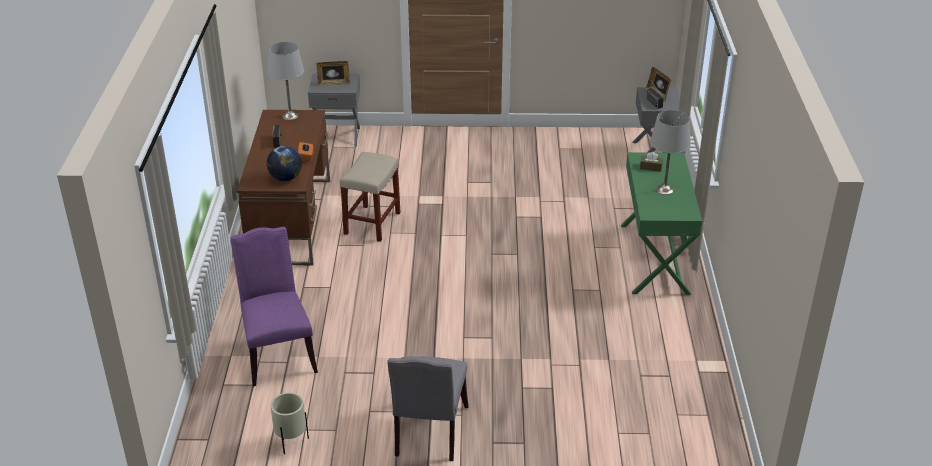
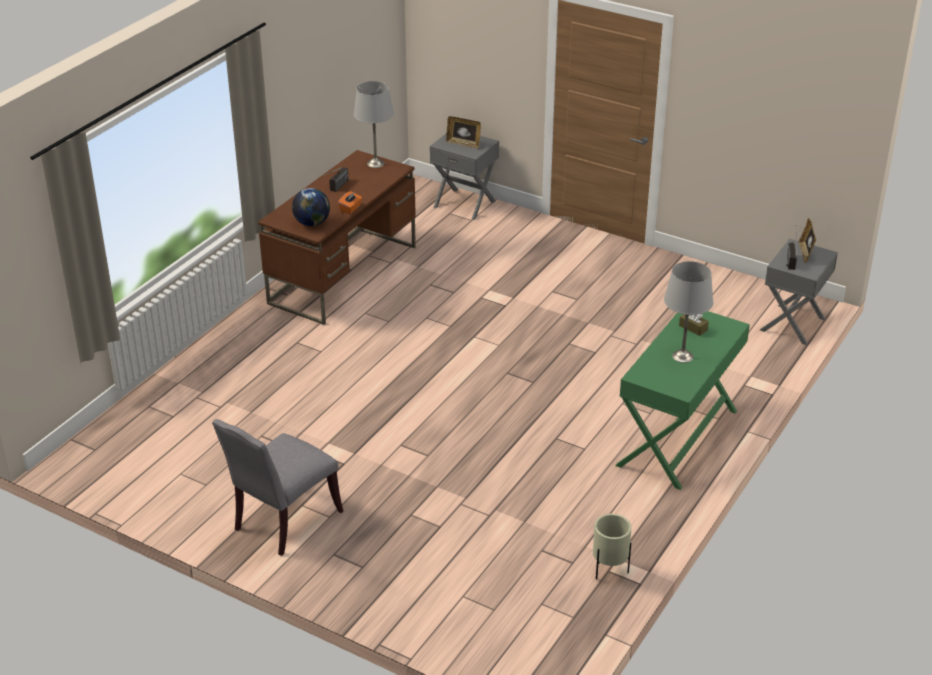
camera: 30 degrees right, 0 degrees up
purple chair [230,227,318,386] -> none
beige planter [270,392,309,454] -> beige planter moved to [593,514,632,580]
beige stool [340,152,401,242] -> none

